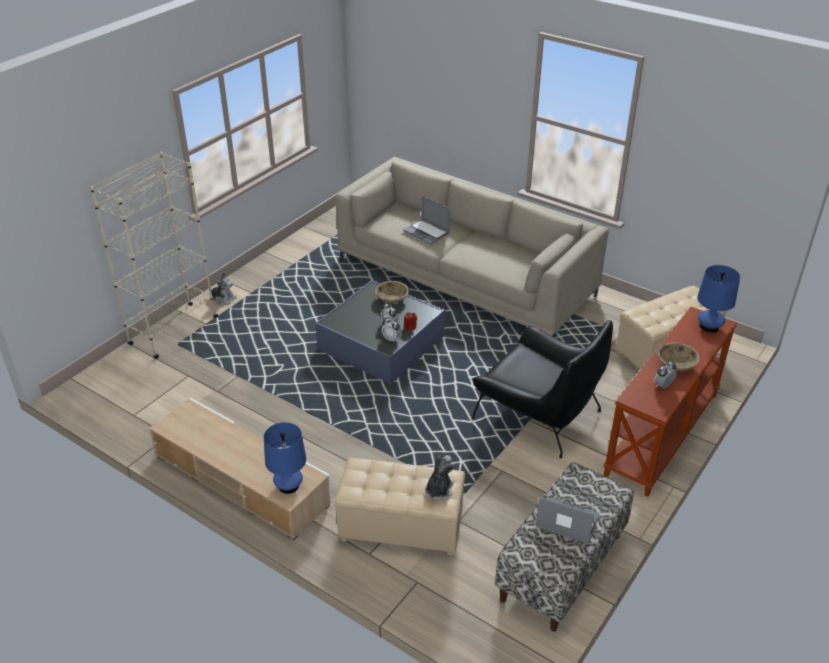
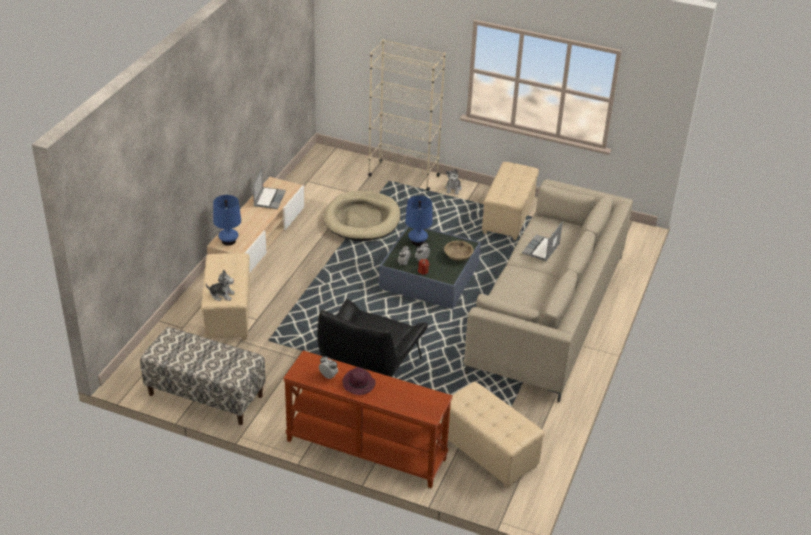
camera: 75 degrees right, 0 degrees up
laptop [536,497,599,544] -> laptop moved to [253,167,286,209]
beige bowl [658,342,700,371] -> purple hat [343,367,376,395]
blue table lamp [697,265,740,333] -> blue table lamp moved to [405,196,433,246]
none -> beige dog bed [324,191,400,241]
none -> beige ottoman [482,162,539,240]

